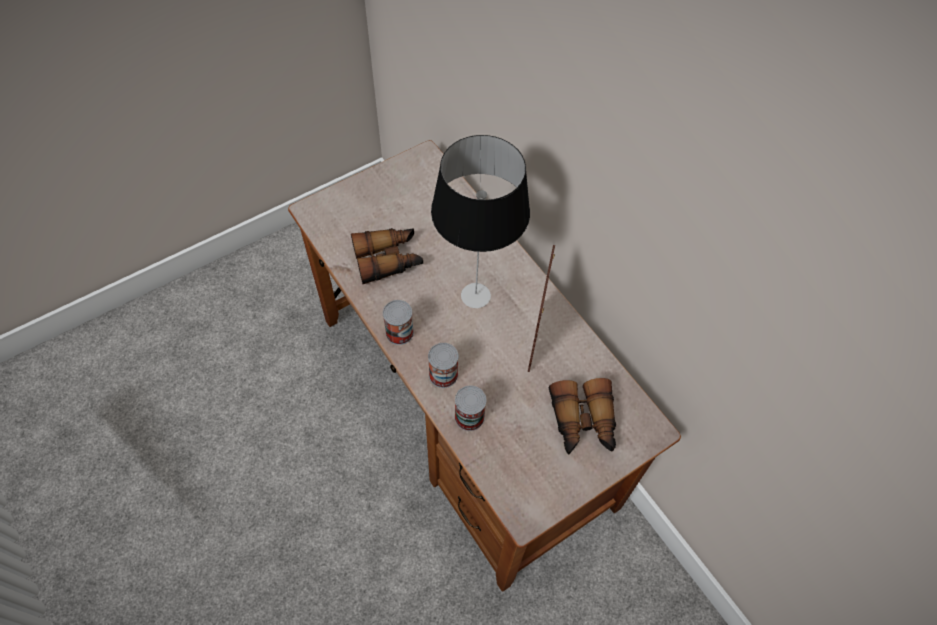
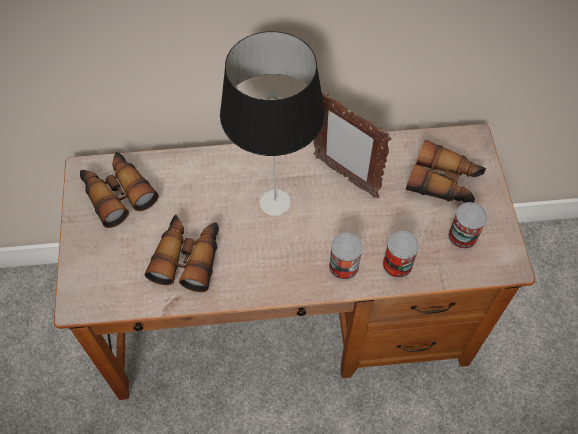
camera: 60 degrees left, 0 degrees up
can [383,300,414,345] -> can moved to [448,202,487,249]
none -> binoculars [80,152,158,228]

